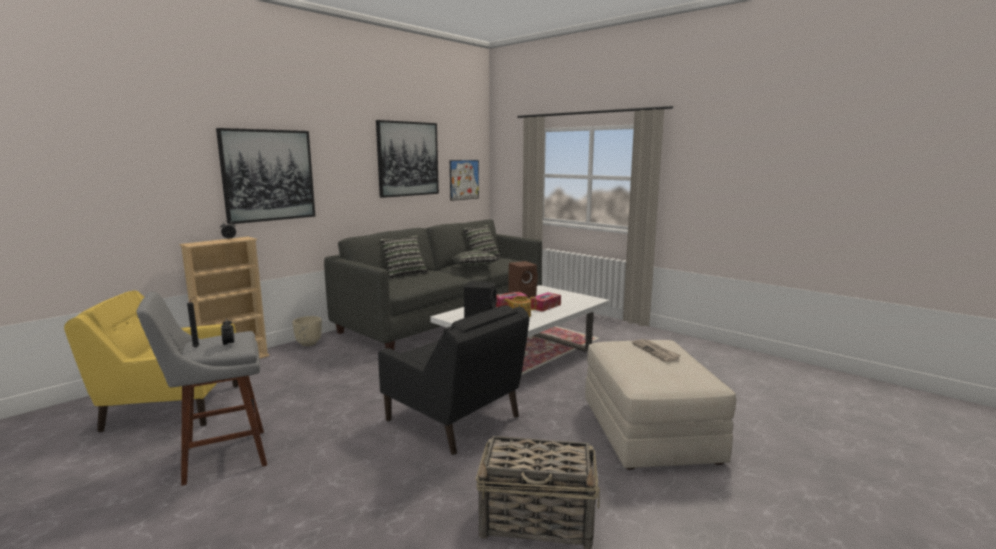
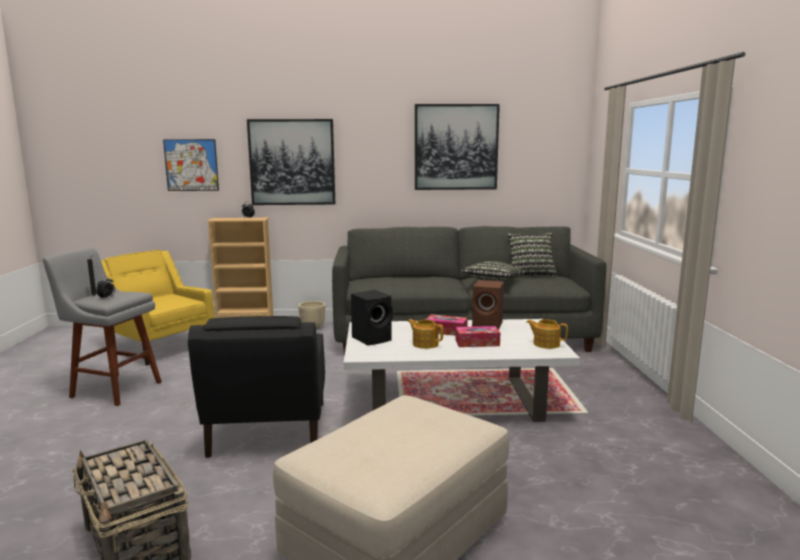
camera: 45 degrees right, 0 degrees up
pillow [380,235,428,279] -> none
picture [450,160,479,201] -> picture moved to [163,139,219,191]
newspaper [632,339,681,362] -> none
none -> teapot [526,319,568,349]

